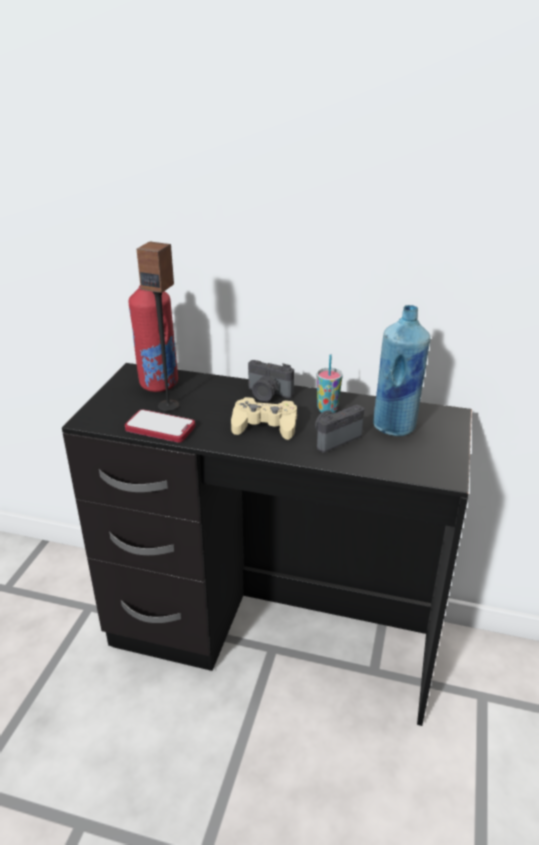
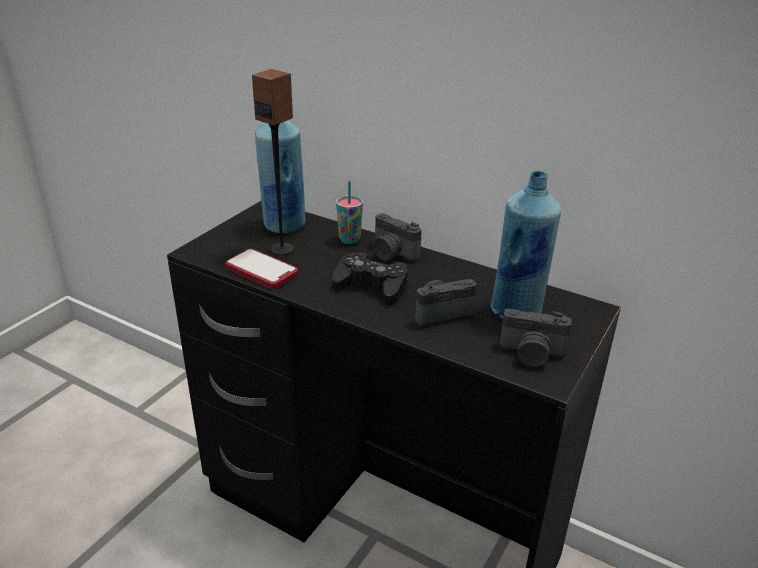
camera: 15 degrees right, 0 degrees up
red bottle [128,286,178,392] -> blue bottle [255,120,305,234]
beige game controller [231,397,297,440] -> black game controller [332,252,408,306]
cup [317,354,343,413] -> cup moved to [336,181,363,244]
none -> camera [500,309,571,367]

